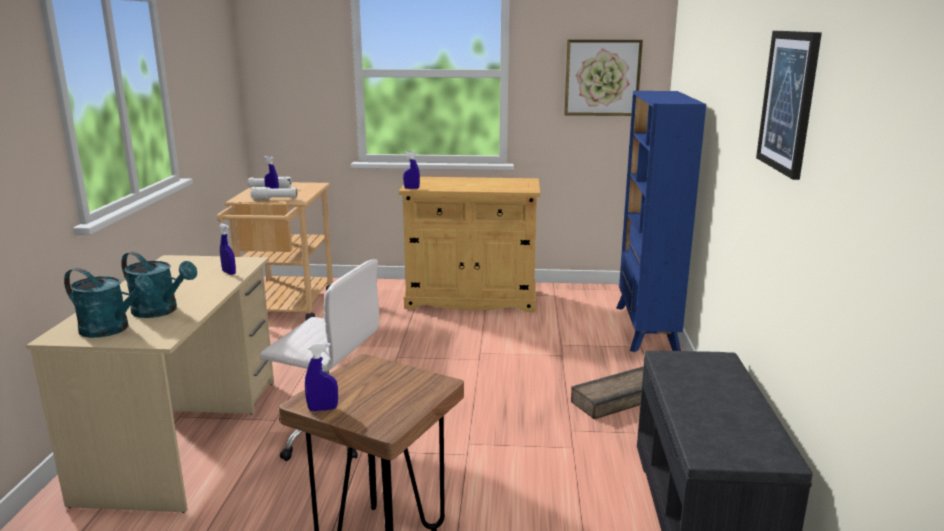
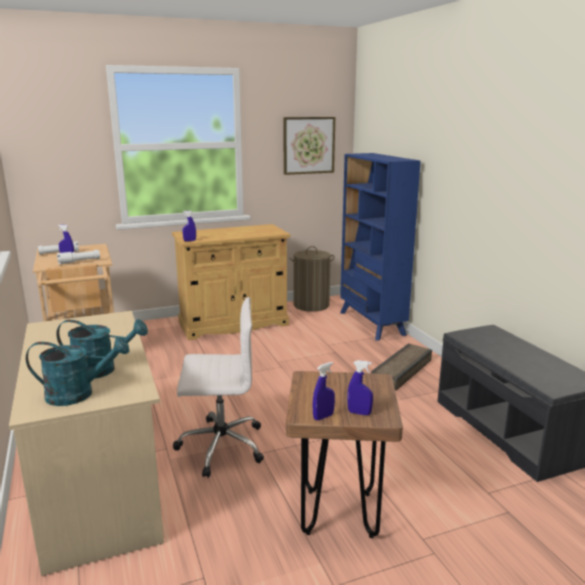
camera: 25 degrees left, 0 degrees up
blue spray bottle [219,223,236,275] -> blue spray bottle moved to [347,360,373,415]
picture [756,31,822,180] -> none
none -> laundry basket [290,246,334,312]

